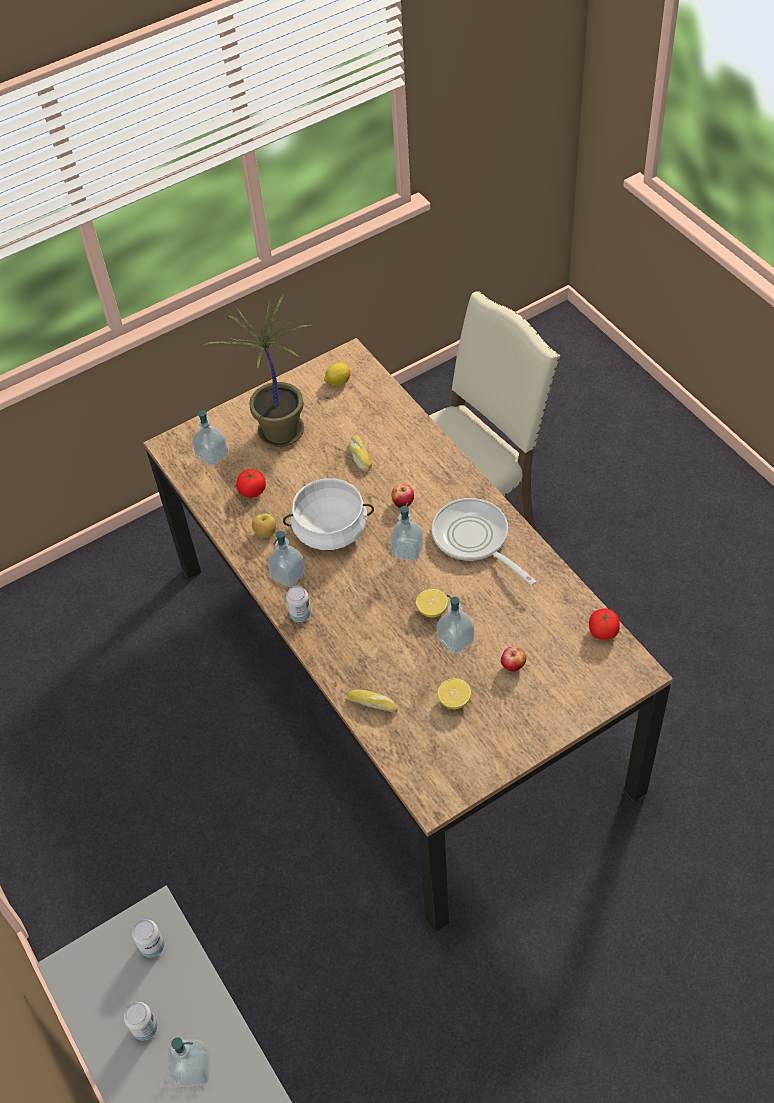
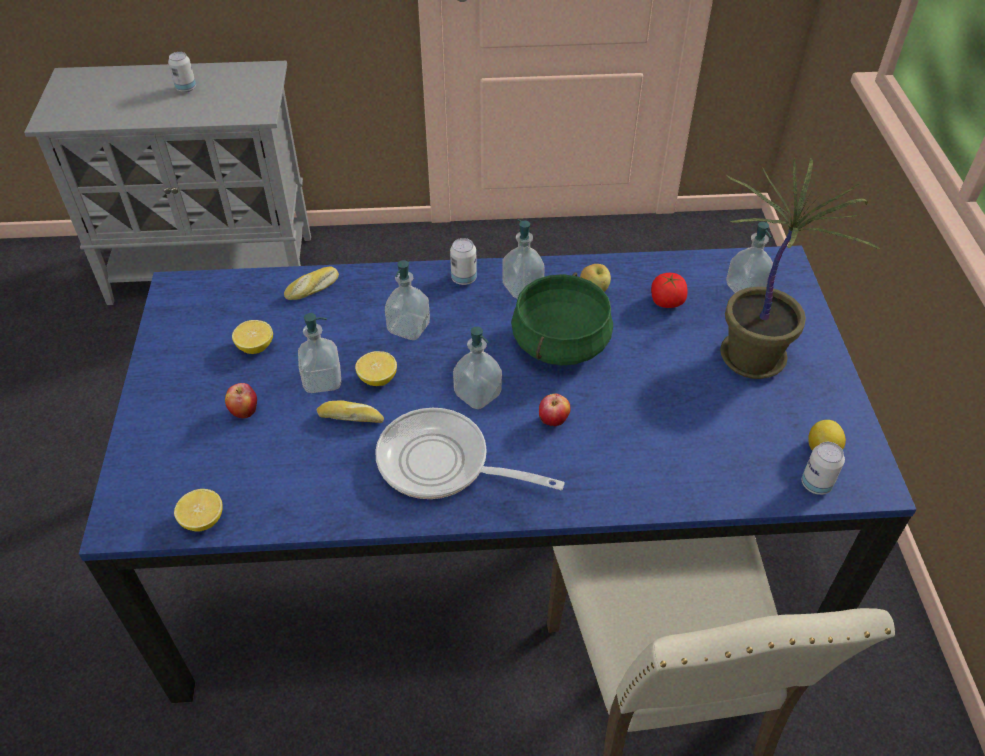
camera: 115 degrees right, 5 degrees down
can [132,920,165,957] -> can moved to [802,442,845,495]
brown dining table [143,338,673,933] -> blue dining table [79,245,917,703]
soap dispenser [168,1037,210,1087] -> soap dispenser moved to [385,260,430,340]
white cooking pot [283,478,374,550] -> green cooking pot [511,272,613,365]
bread [349,435,372,472] -> bread moved to [317,400,384,423]
frying pan [432,498,536,585] -> frying pan turned 150 degrees counterclockwise [375,408,565,499]
tomato [589,609,620,640] -> lemon [174,489,223,532]

